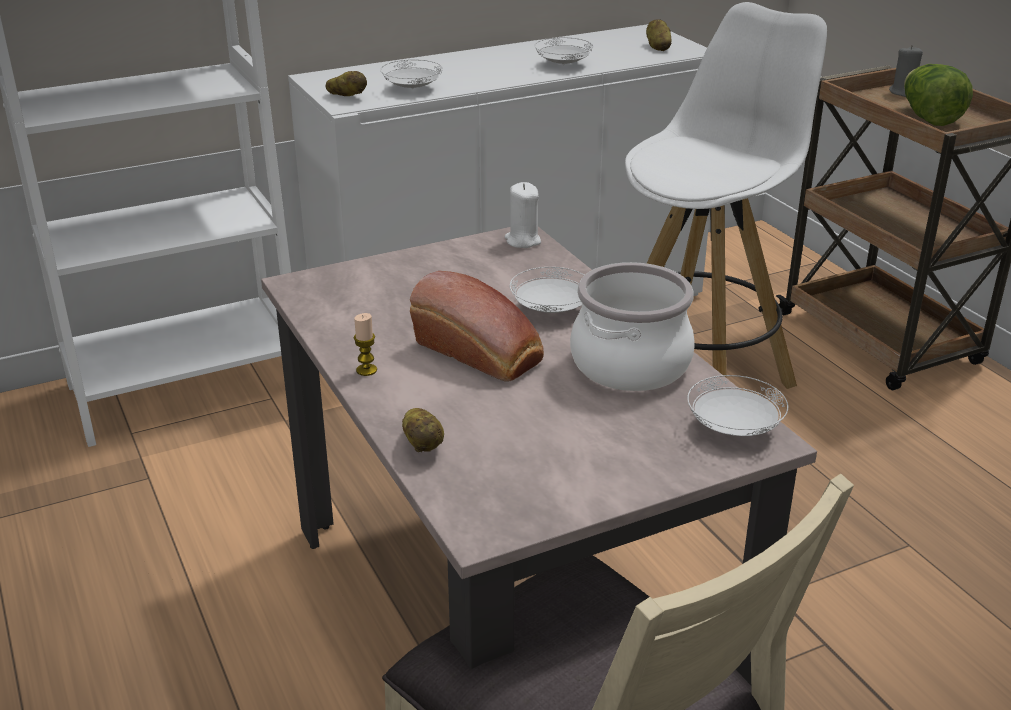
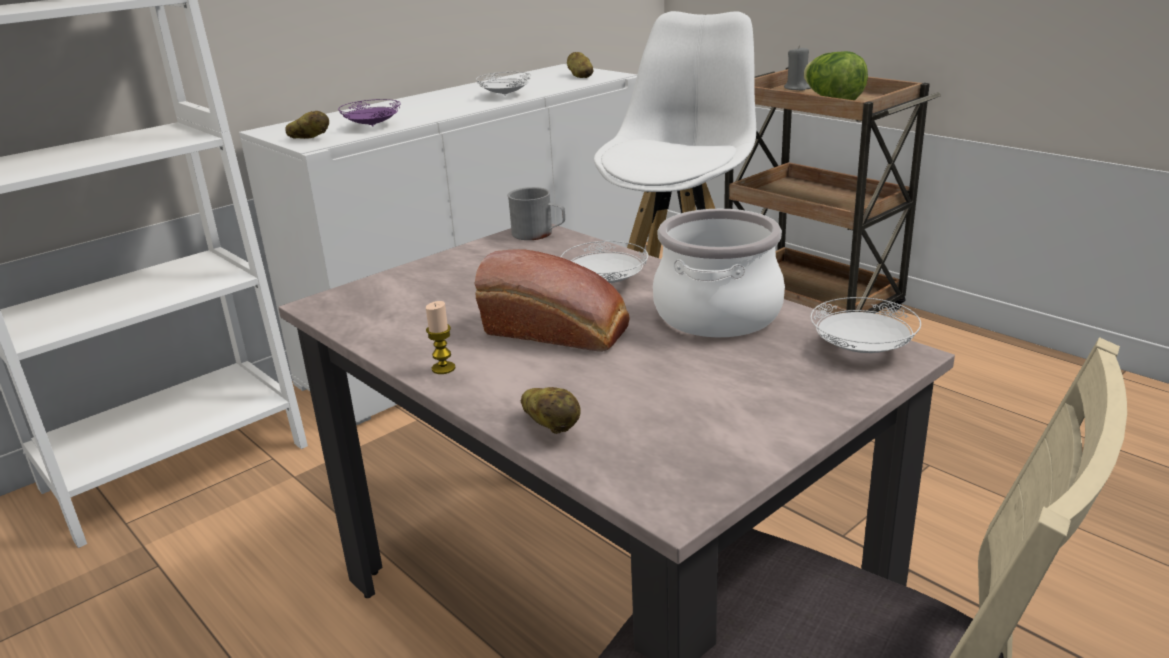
camera: 15 degrees left, 5 degrees down
white plate [380,60,443,89] -> purple plate [338,99,401,127]
white candle [505,182,541,248] -> grey mug [507,187,565,240]

